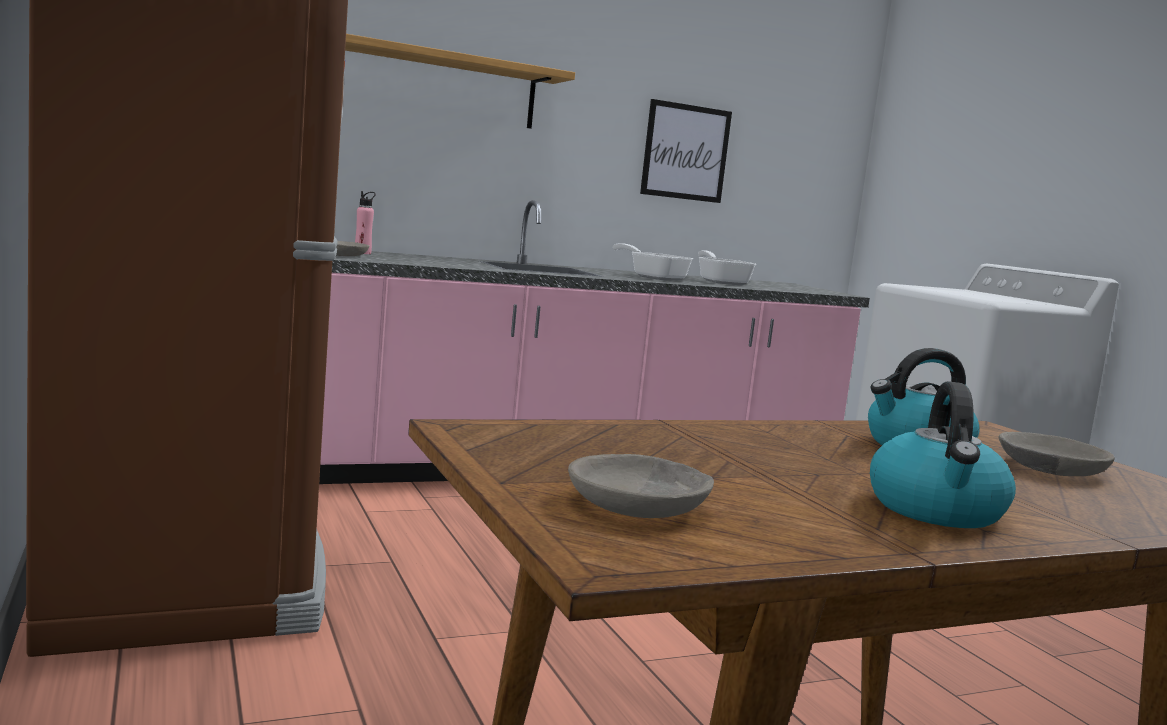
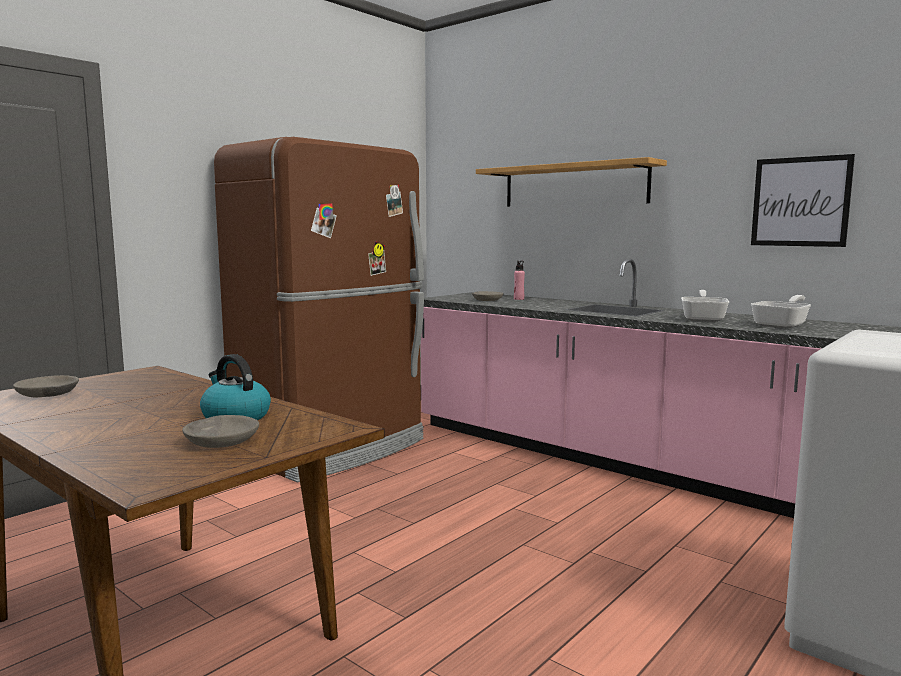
camera: 65 degrees right, 0 degrees up
kettle [870,381,1016,528] -> none

